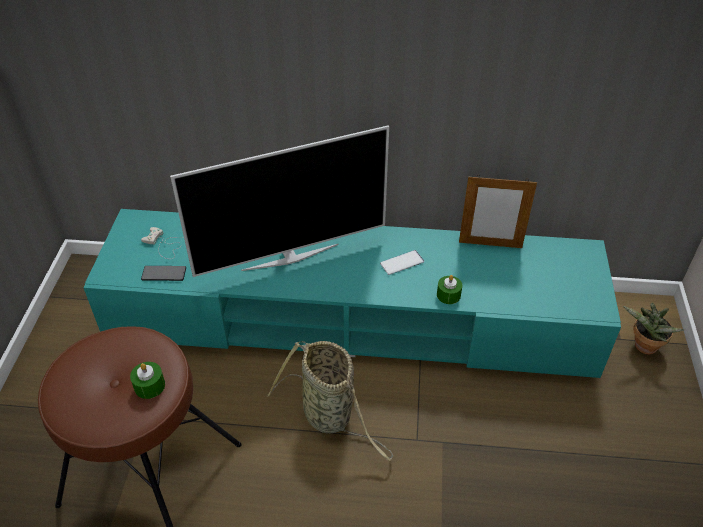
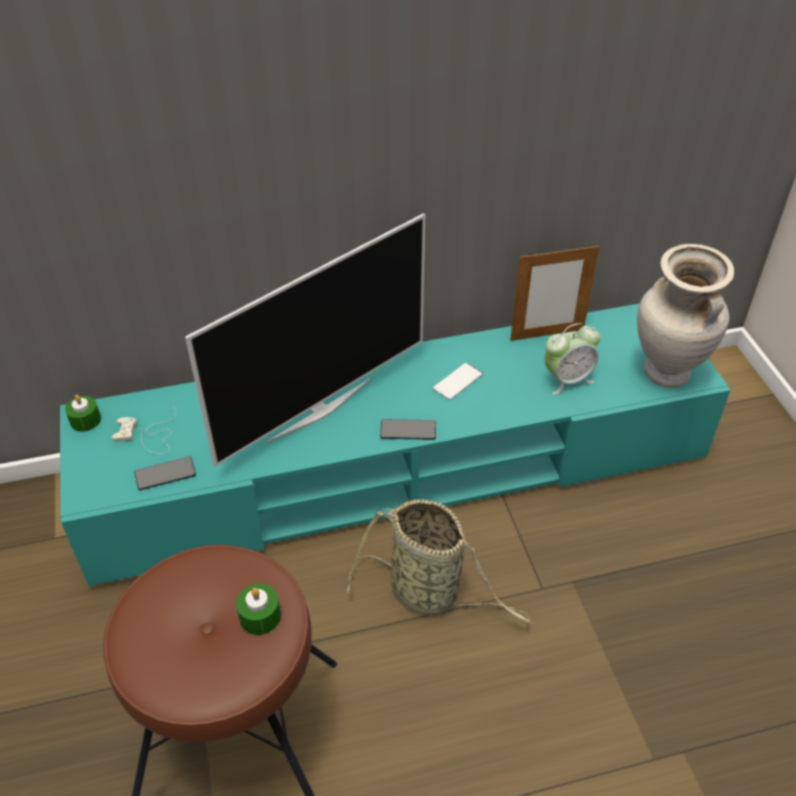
camera: 20 degrees left, 0 degrees up
green candle [437,275,462,304] -> green candle moved to [65,395,101,432]
potted plant [623,303,684,355] -> none
none -> phone [380,419,436,440]
none -> alarm clock [544,323,600,395]
none -> beige vase [637,244,734,388]

